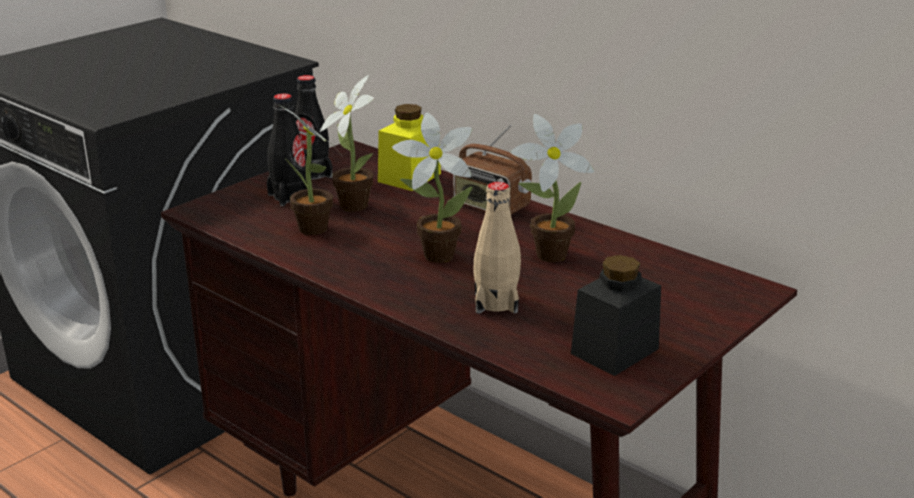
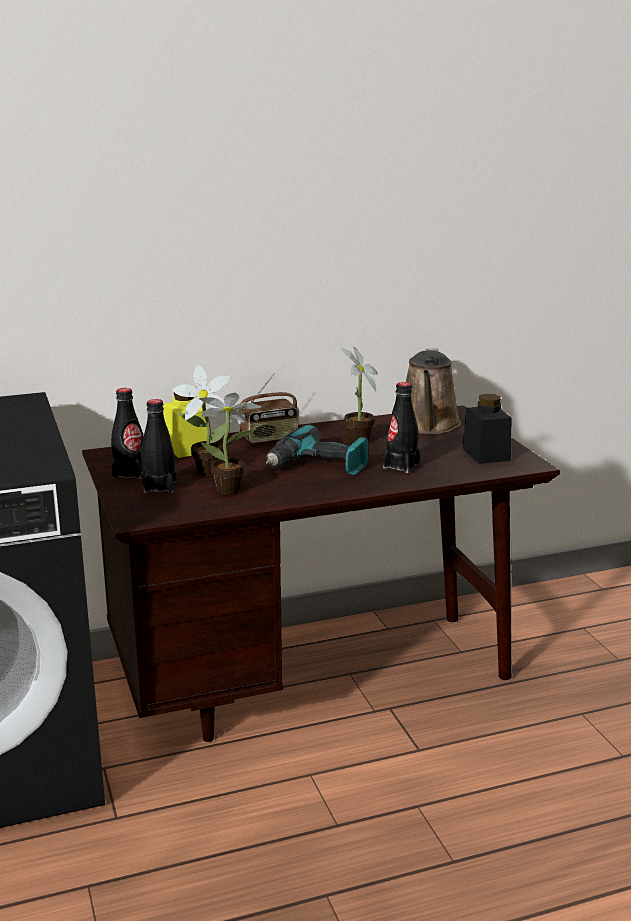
camera: 60 degrees left, 5 degrees down
potted plant [392,112,473,263] -> power drill [266,425,369,475]
beige bottle [474,182,521,313] -> black bottle [383,382,420,473]
none -> brown watering can [406,348,461,434]

